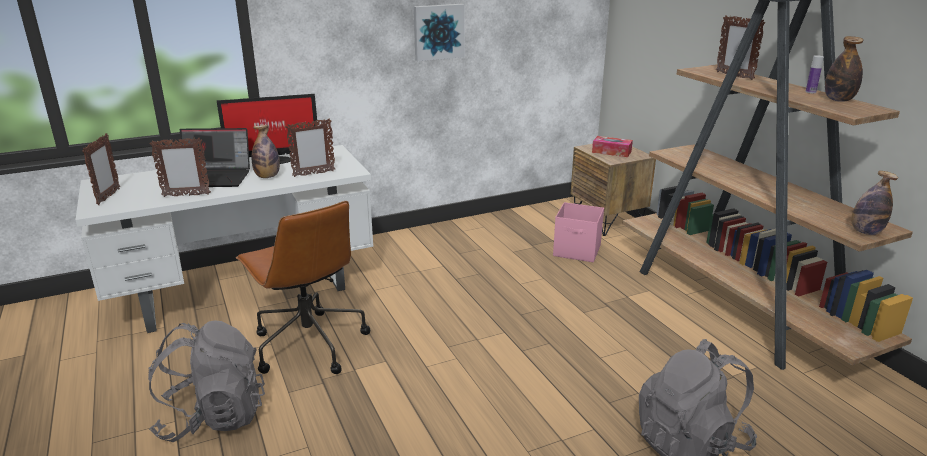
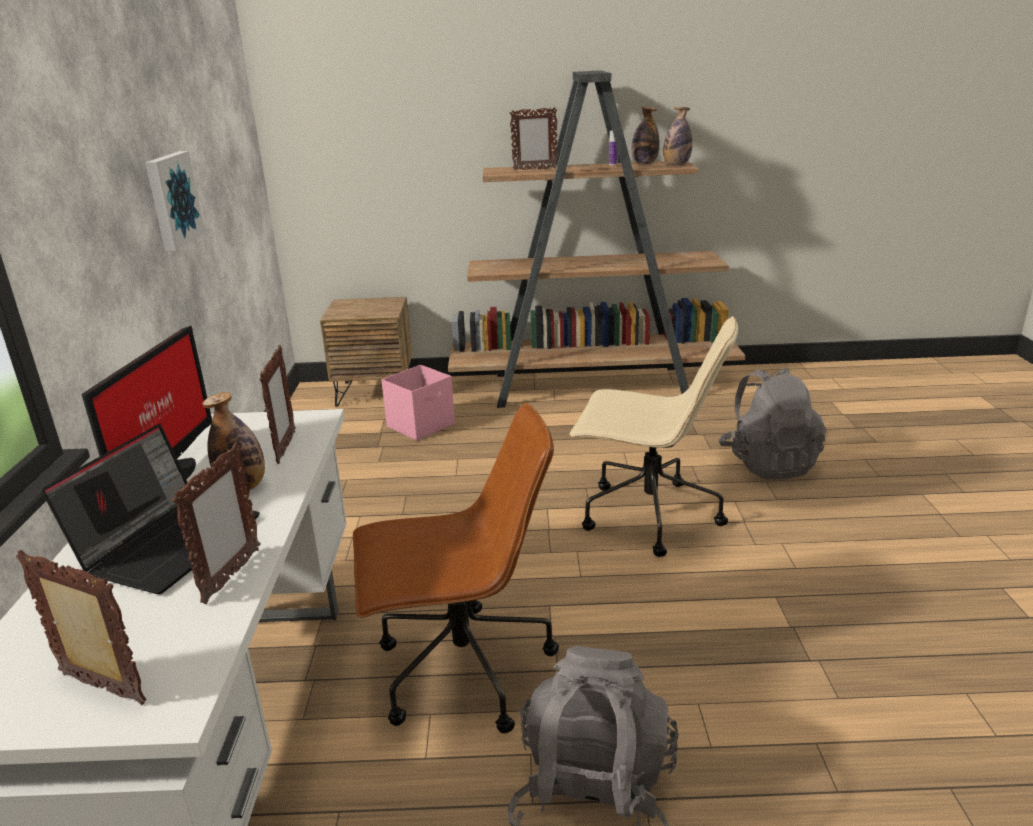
camera: 65 degrees left, 0 degrees up
tissue box [592,136,633,157] -> none
bottle [851,171,898,235] -> bottle moved to [663,107,692,165]
none -> beige office chair [569,316,738,557]

